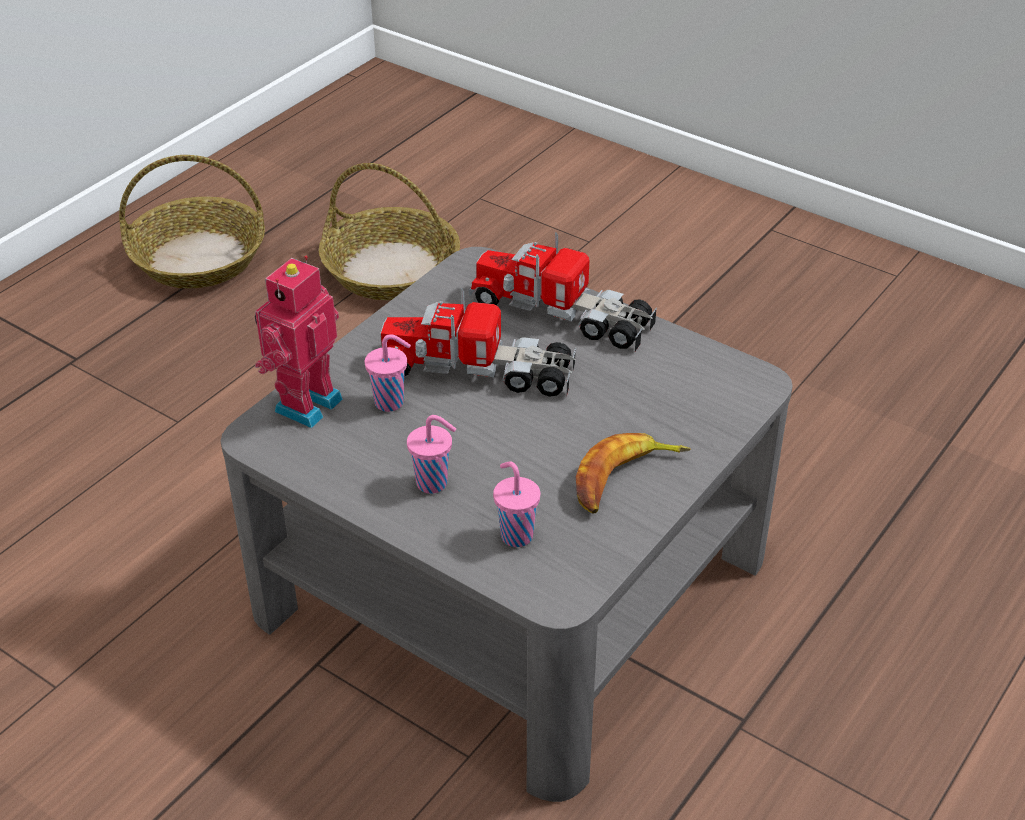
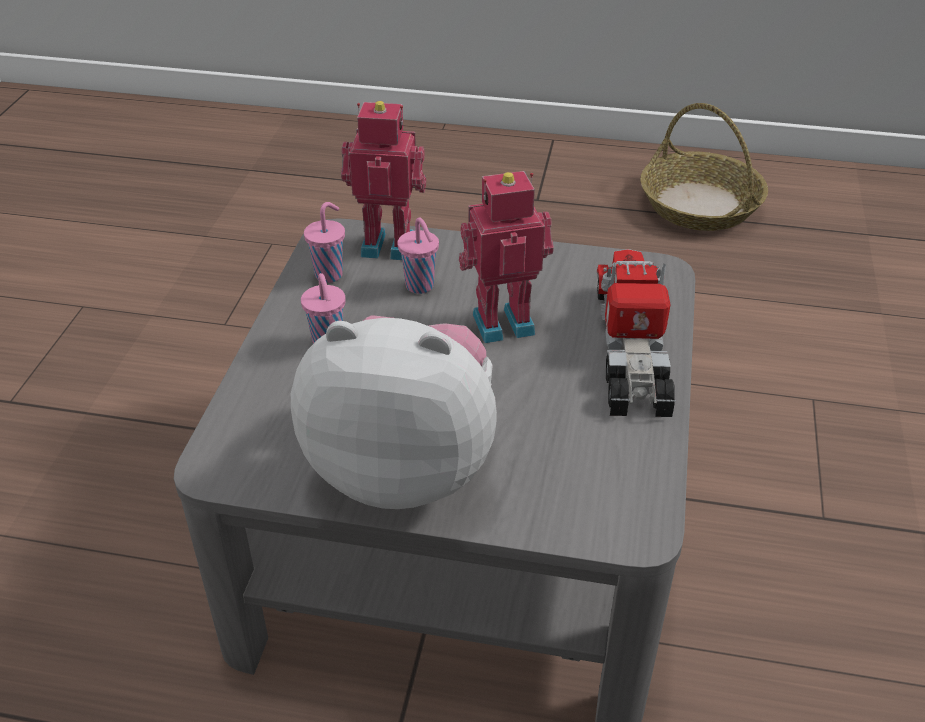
camera: 65 degrees right, 0 degrees up
basket [319,163,460,300] -> none
toy truck [380,288,576,398] -> toy robot [459,171,554,343]
pink cup [493,461,541,547] -> pink cup moved to [304,202,345,283]
banana [576,433,691,514] -> plush toy [291,315,497,509]

